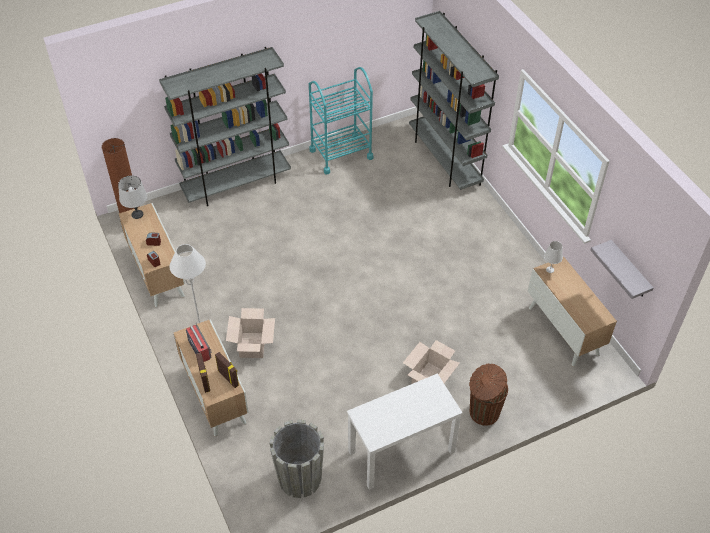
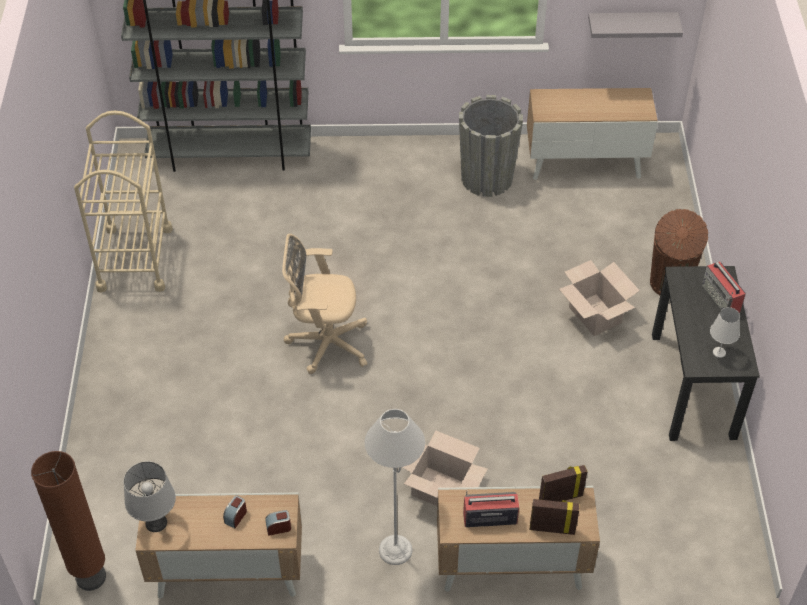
camera: 65 degrees left, 0 degrees up
grey bookcase [159,47,291,206] -> none
grey planter [270,419,324,498] -> grey planter moved to [459,95,523,197]
turquoise cart [309,67,373,174] -> beige cart [74,110,173,293]
white desk [347,373,463,490] -> black desk [652,266,760,441]
white table lamp [544,241,563,273] -> white table lamp moved to [710,307,740,358]
none -> beige office chair [282,234,367,374]
none -> radio [702,261,746,313]

